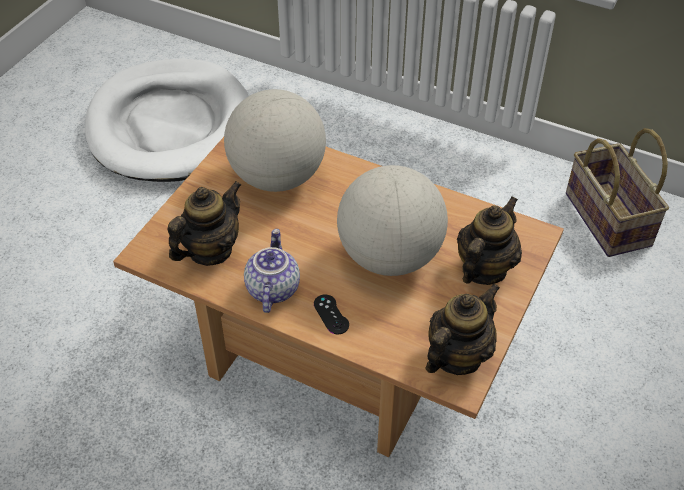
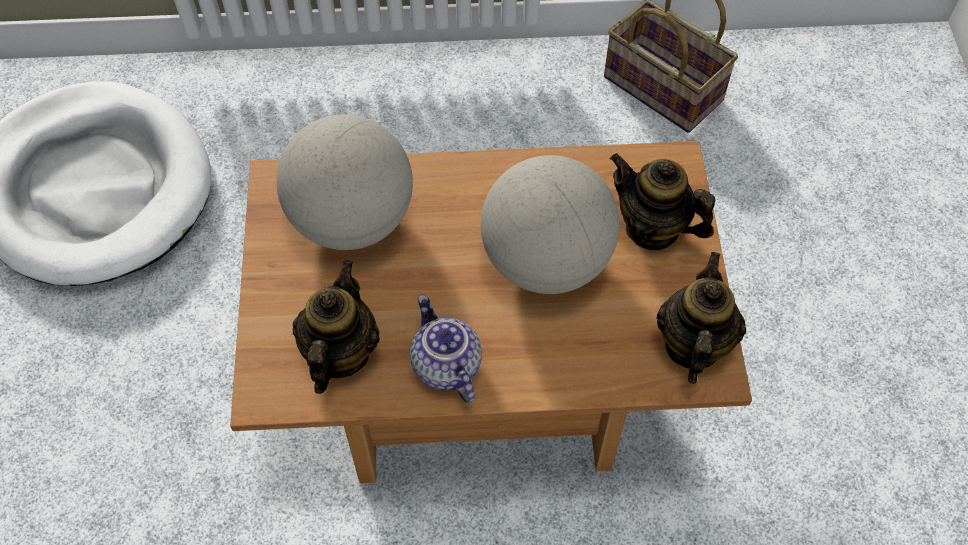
camera: 30 degrees left, 10 degrees up
black game controller [314,294,349,335] -> none
teapot [457,196,522,285] -> teapot turned 60 degrees counterclockwise [610,153,716,250]

